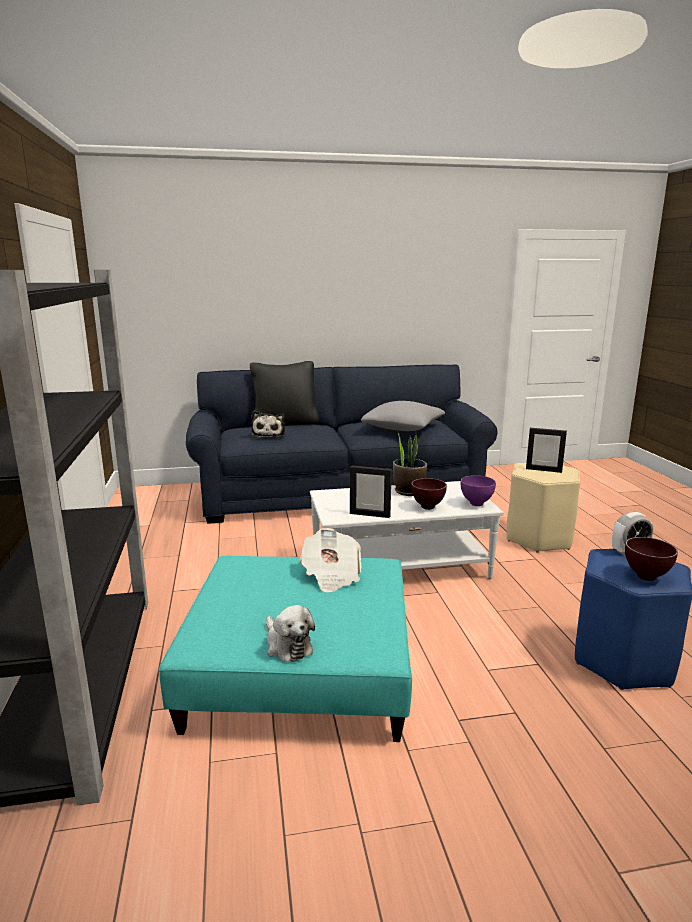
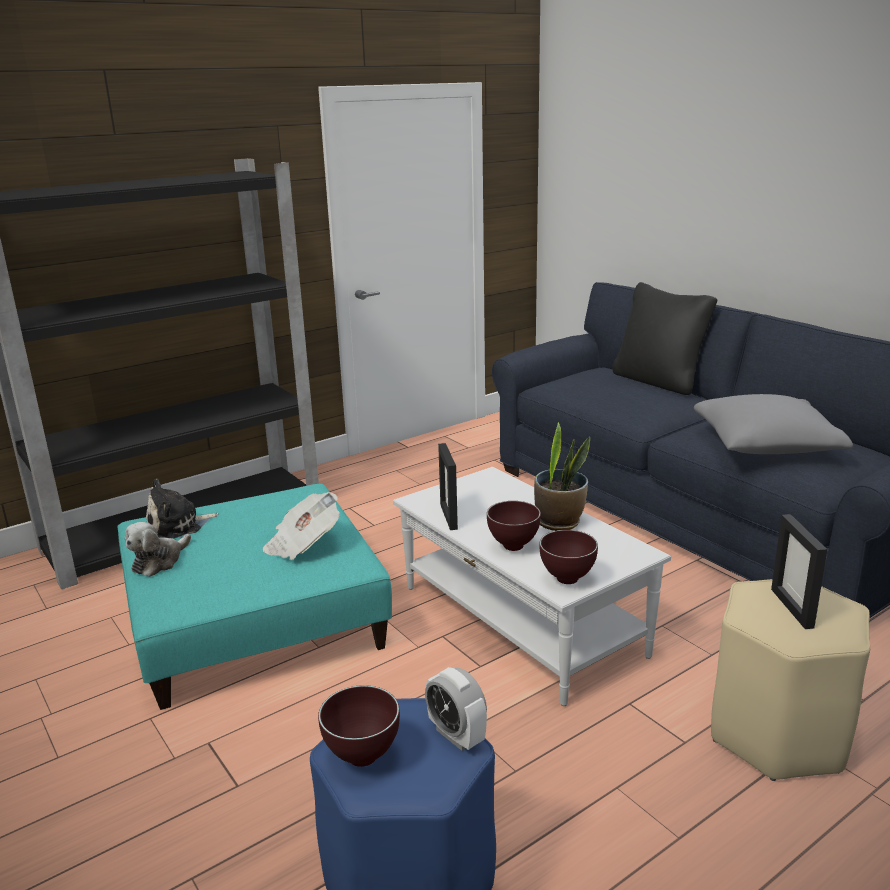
camera: 65 degrees right, 5 degrees up
plush toy [251,410,285,438] -> plush toy moved to [146,479,219,539]
purple bowl [461,475,496,506] -> brown bowl [539,530,598,584]

